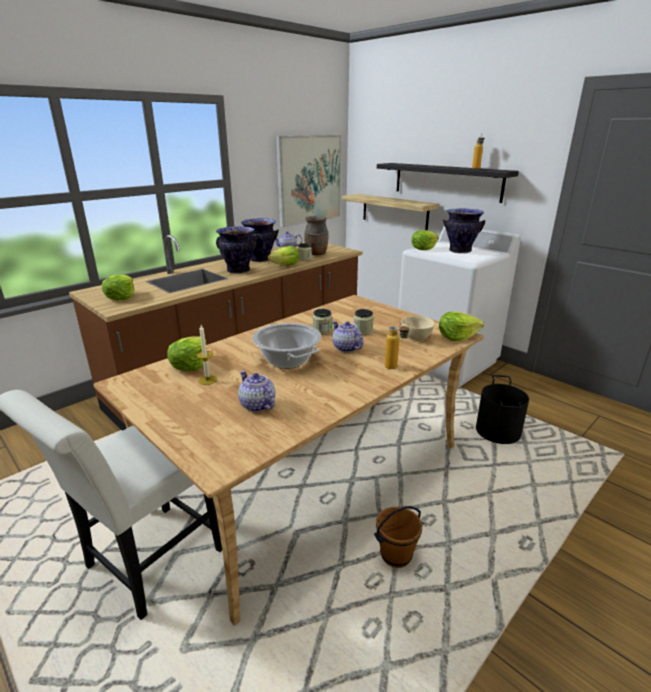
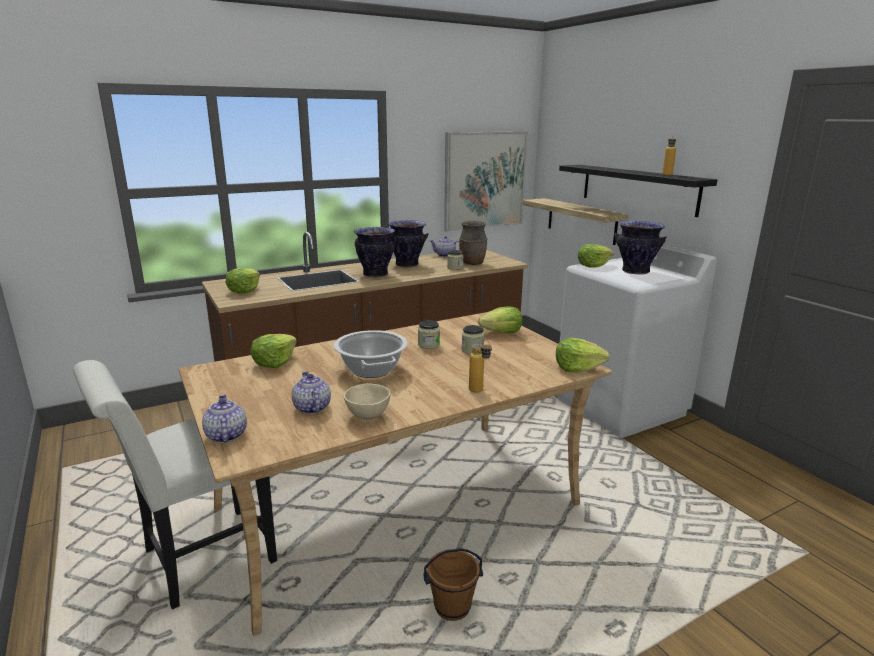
camera: 15 degrees right, 5 degrees down
candle [196,325,217,385] -> none
lettuce [268,246,299,265] -> lettuce moved to [478,307,522,333]
teapot [332,321,364,352] -> teapot moved to [202,394,247,443]
beige bowl [401,316,435,340] -> beige bowl moved to [344,384,391,420]
black bucket [476,375,529,444] -> none

